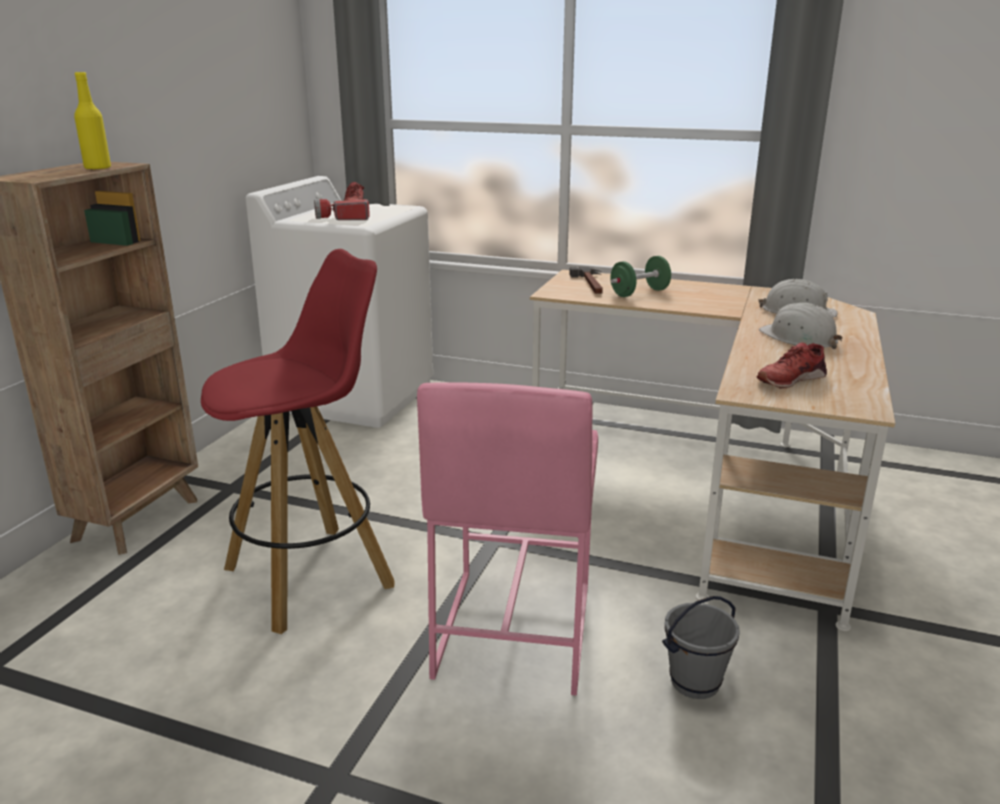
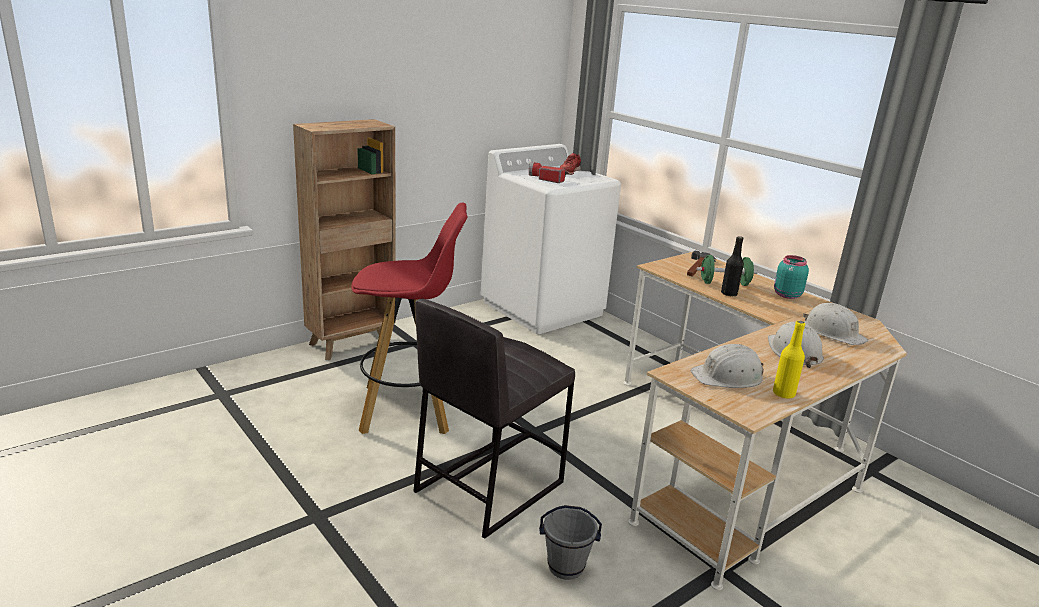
camera: 30 degrees right, 0 degrees up
yellow bottle [74,72,111,170] -> yellow bottle moved to [773,321,805,399]
pink stool [417,382,598,696] -> grey stool [413,299,575,539]
red shoe [756,343,827,389] -> white hard hat [690,344,764,388]
none -> black bottle [721,236,744,296]
none -> turquoise jar [774,255,809,299]

